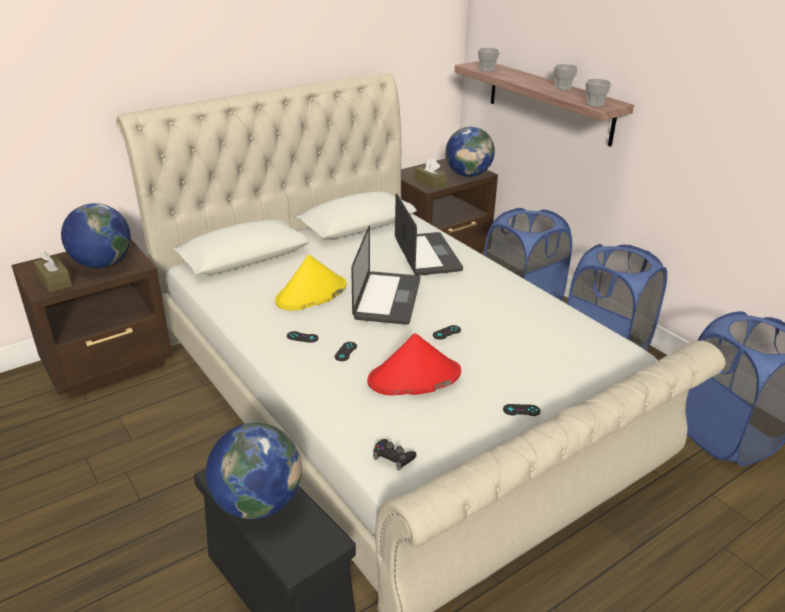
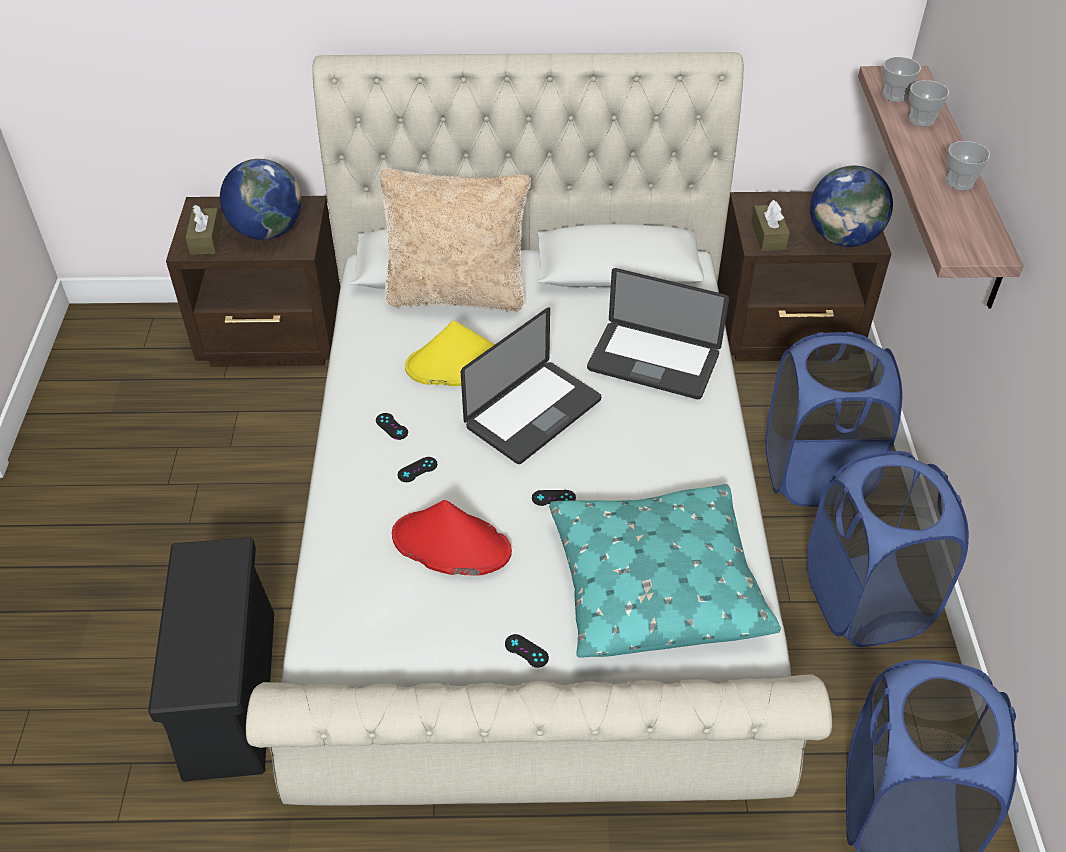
camera: 35 degrees right, 15 degrees up
globe [206,423,302,519] -> none
black game controller [373,439,416,470] -> none
laptop [395,193,463,276] -> laptop turned 90 degrees clockwise [587,268,729,399]
cup [586,79,612,107] -> cup moved to [909,80,949,127]
none -> beige pillow [379,168,531,312]
none -> turquoise pillow [549,484,781,658]

